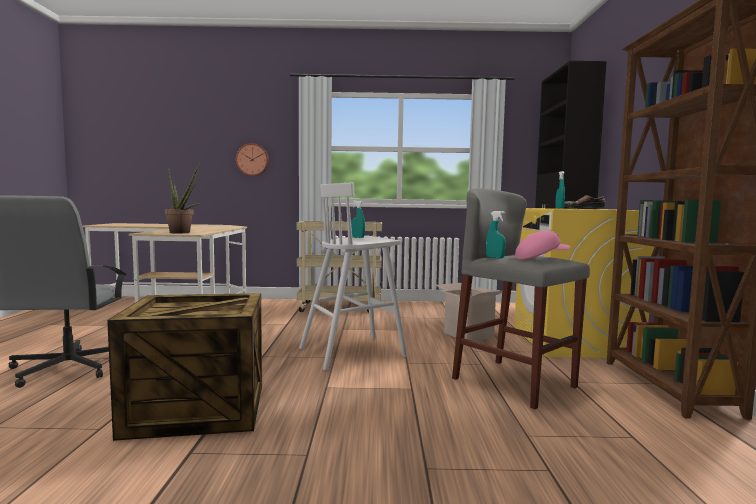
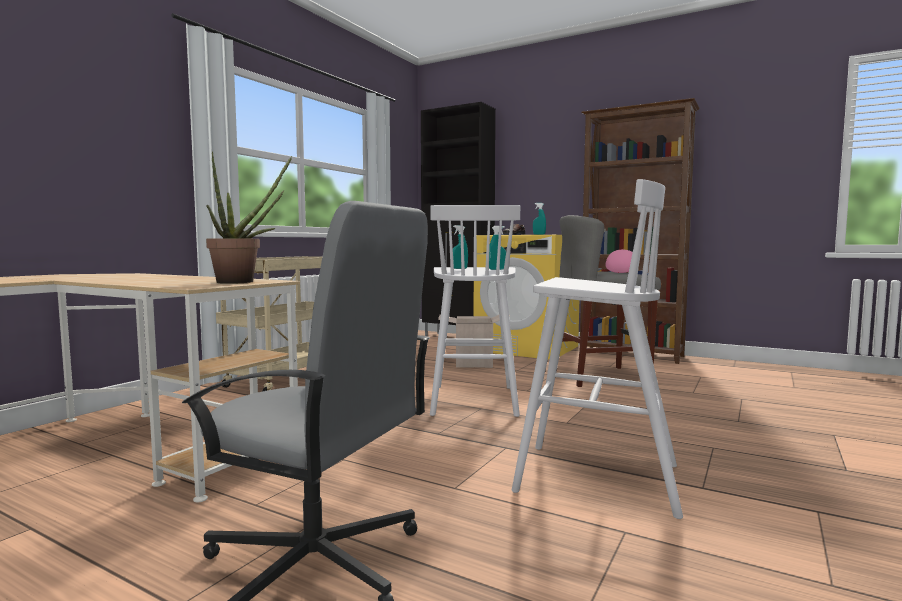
camera: 60 degrees left, 0 degrees up
crate [107,293,262,441] -> white stool [512,179,683,519]
wall clock [236,143,269,176] -> none
turquoise spray bottle [486,211,506,259] -> turquoise spray bottle moved to [489,226,506,270]

